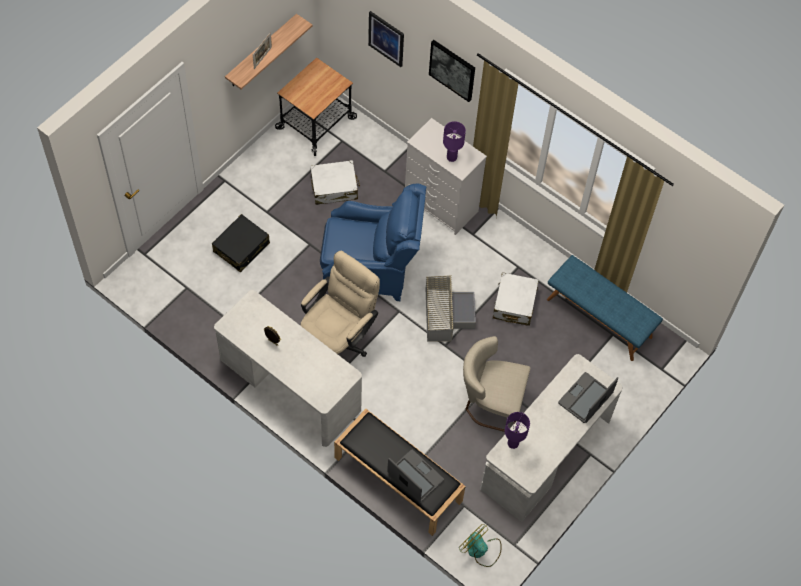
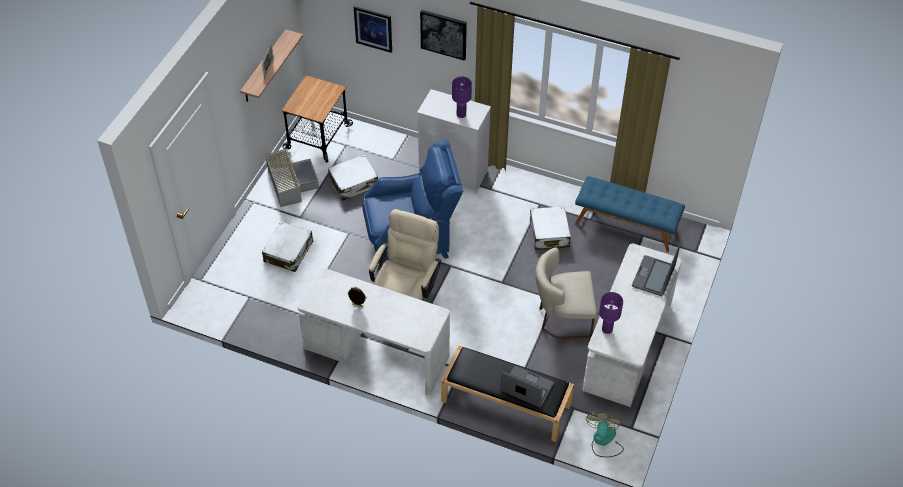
camera: 15 degrees left, 10 degrees down
black suitcase [212,214,270,272] -> white suitcase [262,221,313,272]
grey storage box [426,275,476,342] -> grey storage box moved to [266,148,319,207]
fan [459,524,502,567] -> fan turned 75 degrees clockwise [586,411,624,457]

